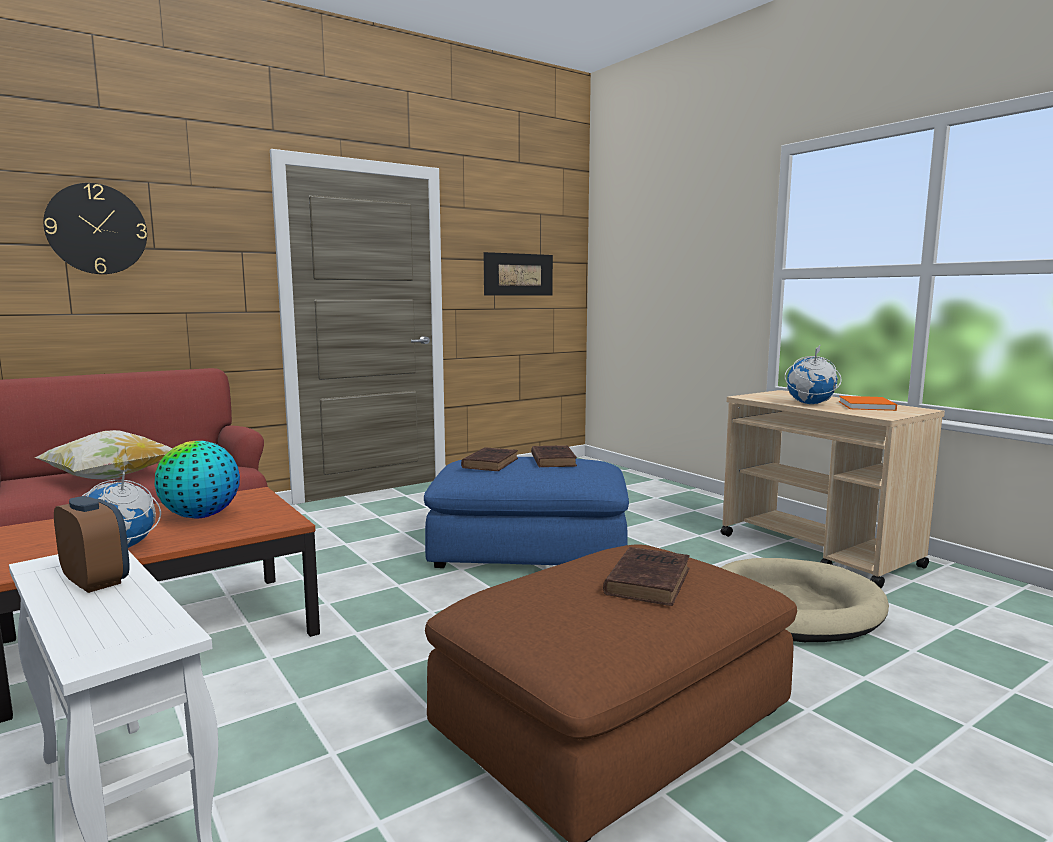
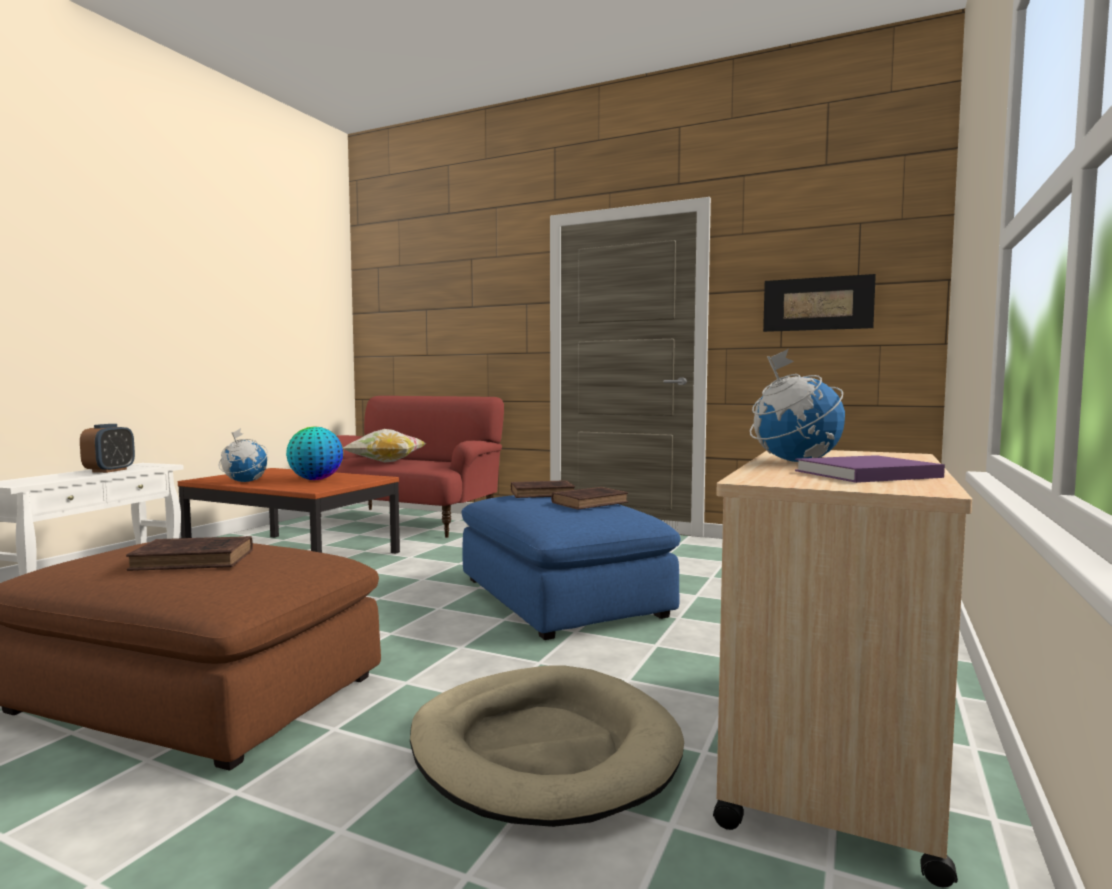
camera: 60 degrees right, 5 degrees down
wall clock [43,183,147,274] -> none
orange book [839,396,897,411] -> purple book [795,455,945,483]

